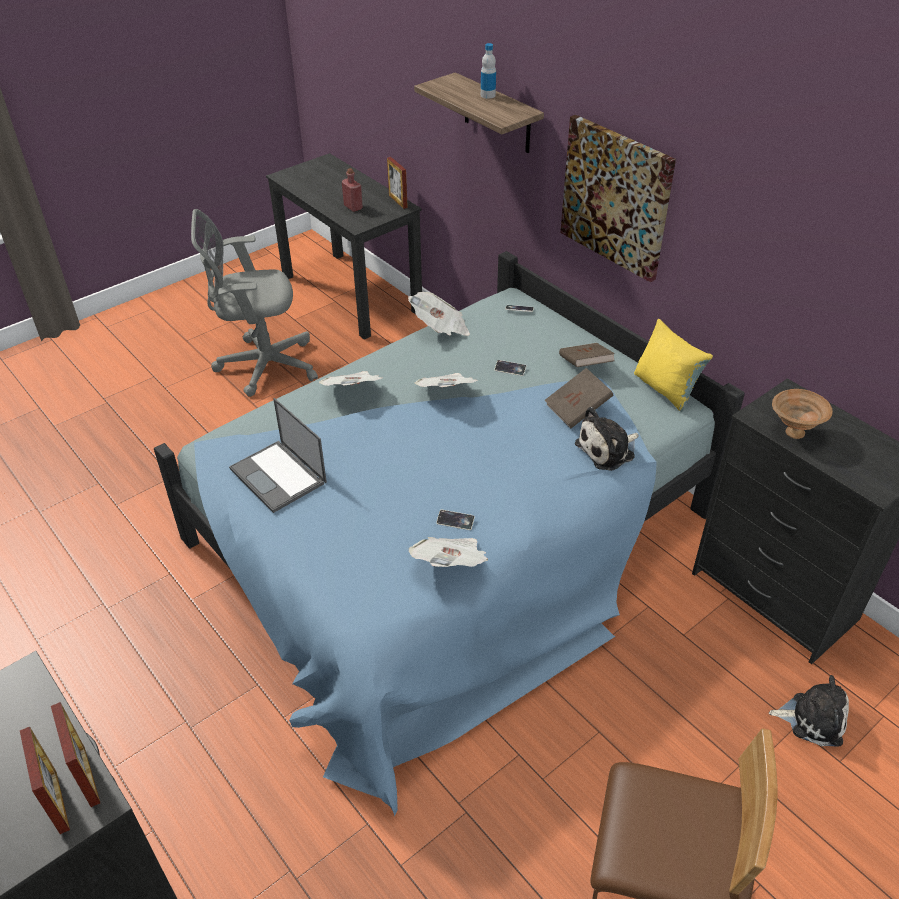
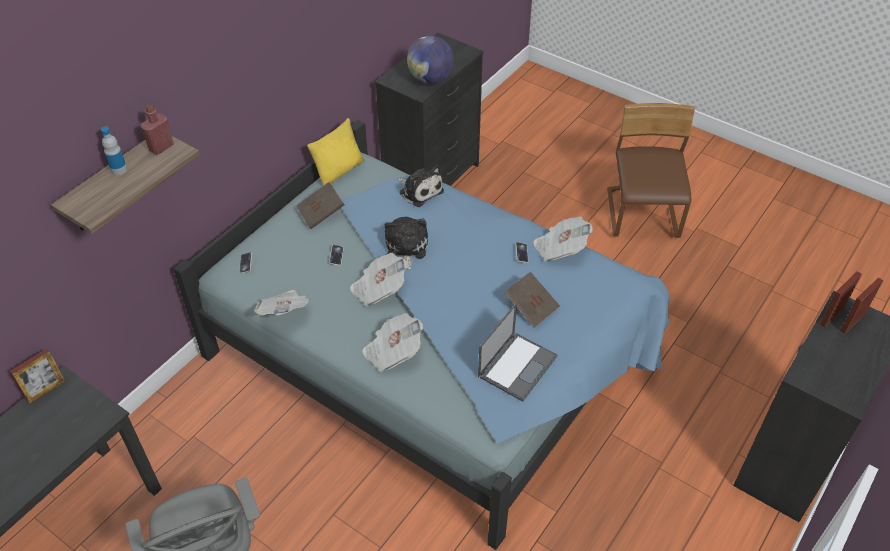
camera: 105 degrees left, 5 degrees up
red bottle [342,168,363,212] -> red bottle moved to [140,105,174,155]
brown book [545,368,613,429] -> brown book moved to [504,272,560,328]
picture [560,115,676,282] -> none
plush toy [769,675,849,747] -> plush toy moved to [384,217,428,270]
brown bowl [772,389,833,439] -> globe [407,36,454,84]

